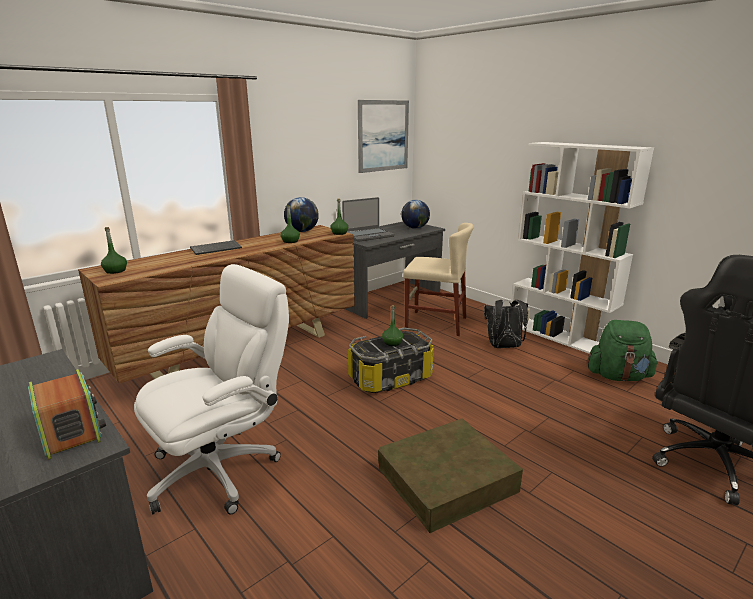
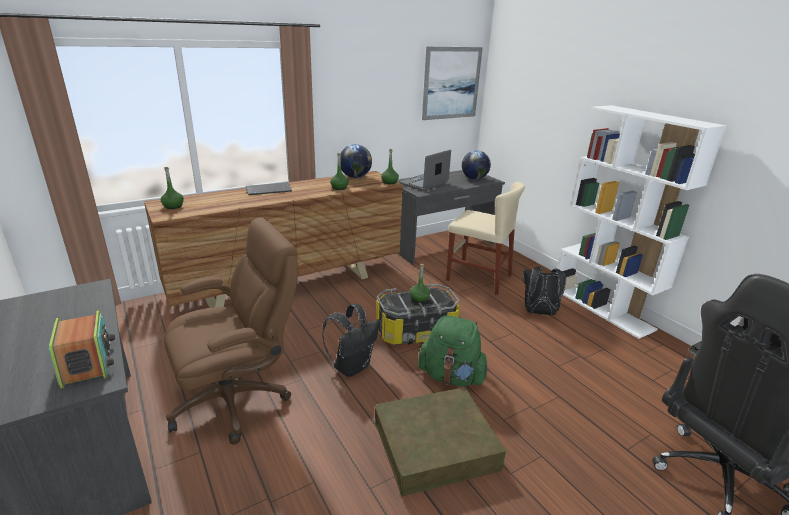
camera: 10 degrees right, 5 degrees up
white office chair [134,264,289,515] -> brown office chair [164,218,298,444]
laptop [342,197,395,242] -> laptop turned 150 degrees clockwise [399,150,451,191]
green backpack [587,320,658,381] -> green backpack moved to [418,315,489,386]
none -> black backpack [322,303,380,377]

